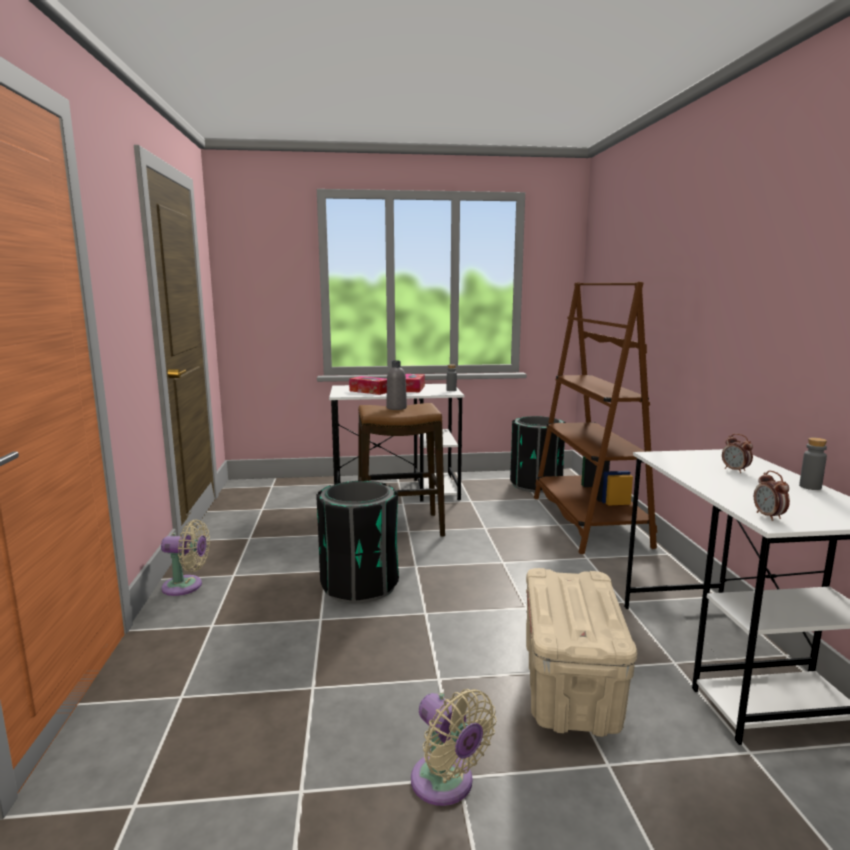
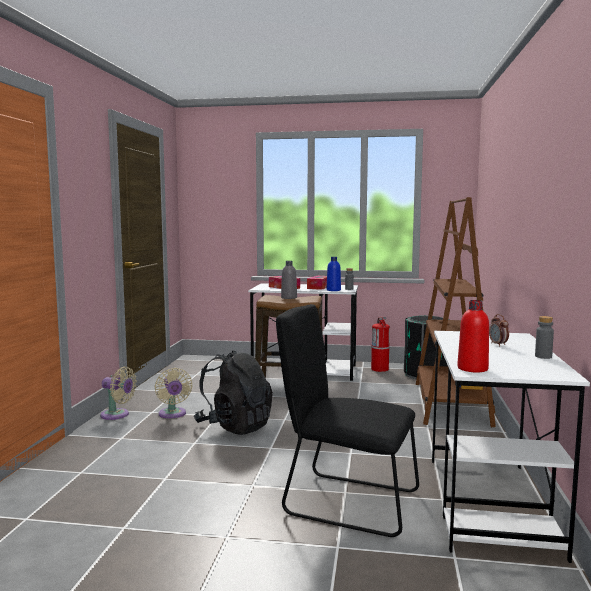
camera: 15 degrees right, 5 degrees down
black trash can [316,480,399,603] -> black backpack [194,350,273,435]
beige fan [411,689,496,806] -> beige fan moved to [155,368,192,418]
beige storage box [526,568,637,737] -> black chair [276,304,419,537]
alarm clock [754,471,790,521] -> red bottle [457,300,489,373]
none -> blue bottle [327,257,341,291]
none -> fire extinguisher [371,317,390,372]

